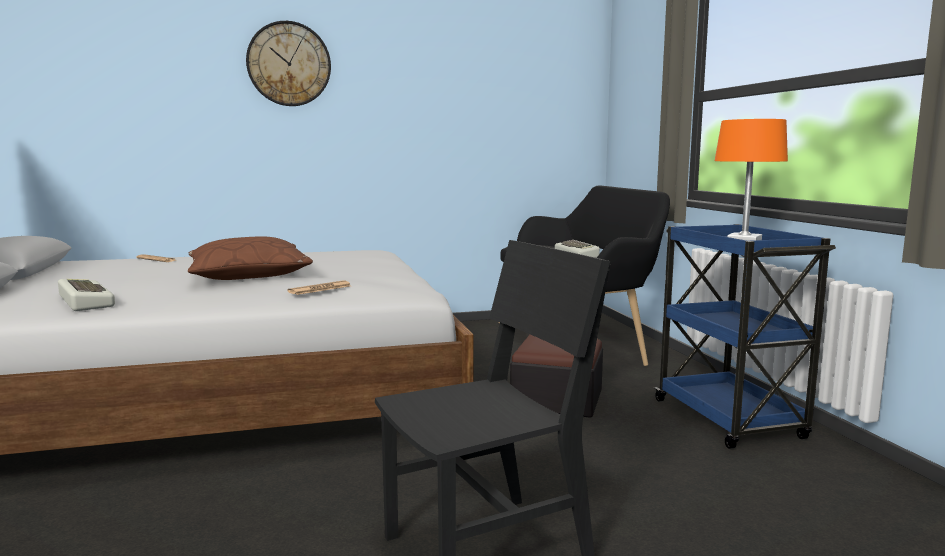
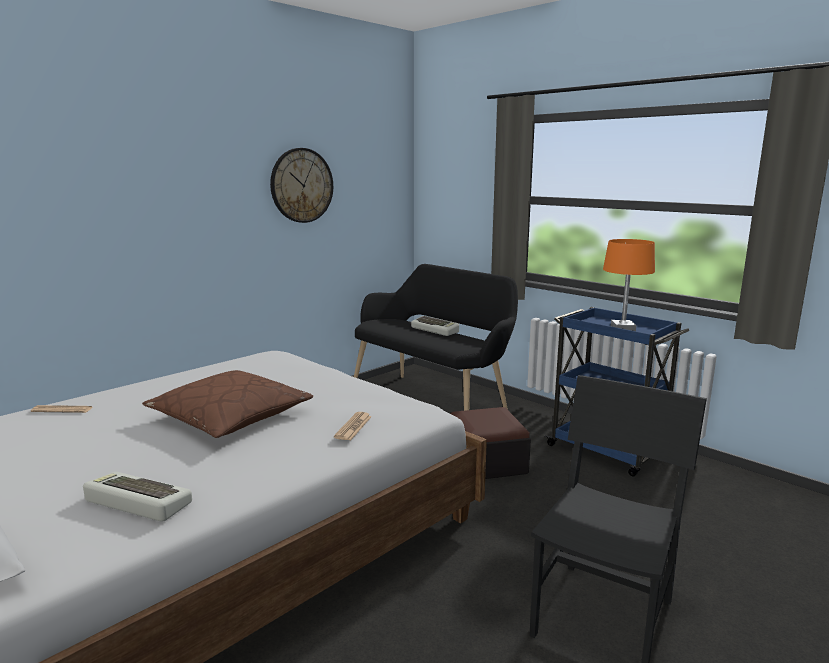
camera: 30 degrees left, 5 degrees up
wall clock [246,21,331,106] -> wall clock moved to [270,148,333,223]

